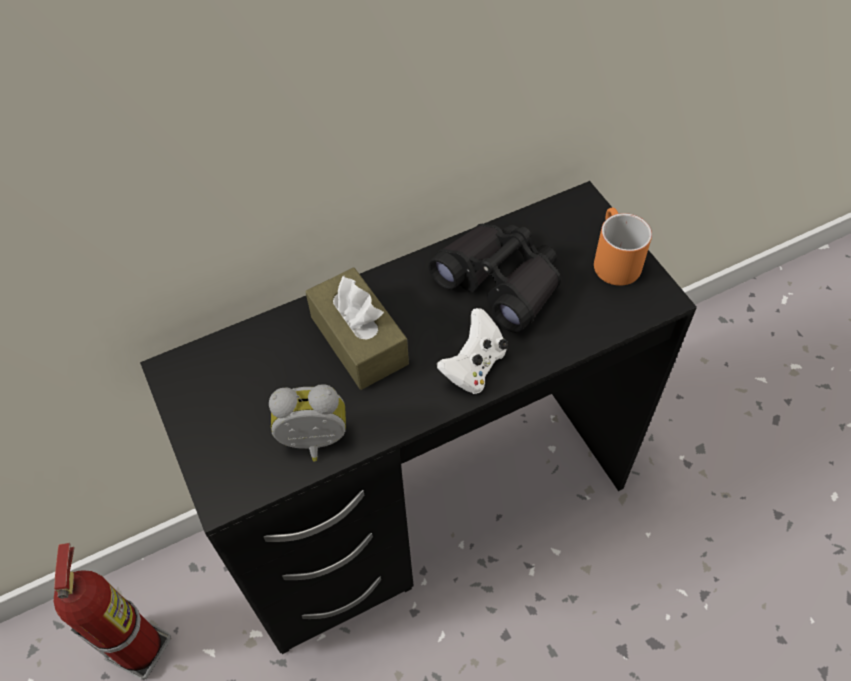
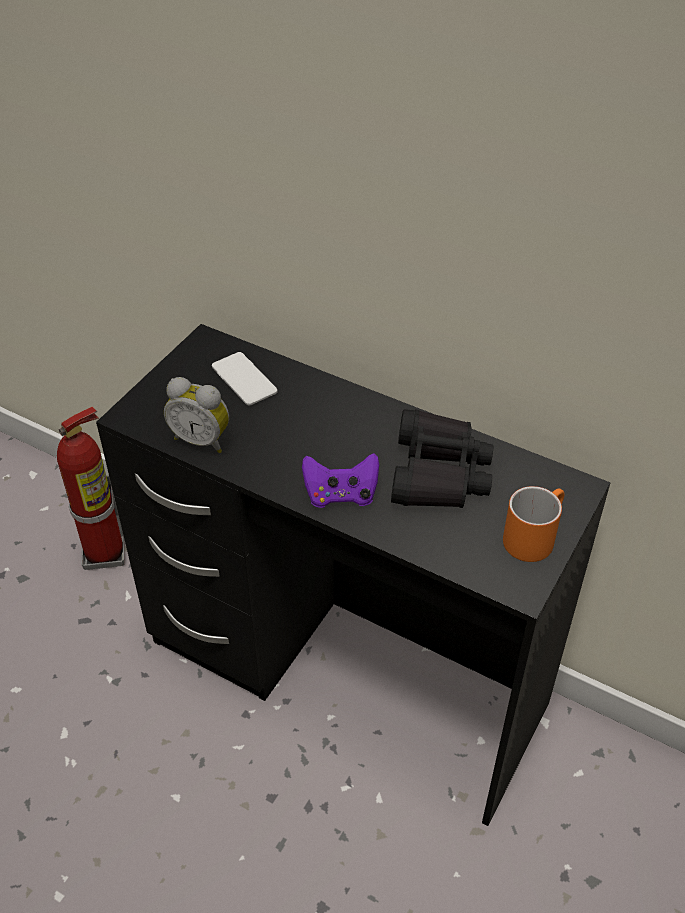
camera: 55 degrees right, 10 degrees down
alarm clock [269,384,346,462] -> alarm clock turned 150 degrees clockwise [164,377,229,453]
brown tissue box [306,268,409,390] -> none
white game controller [437,308,508,394] -> purple game controller [302,453,379,508]
none -> phone [212,352,277,405]

